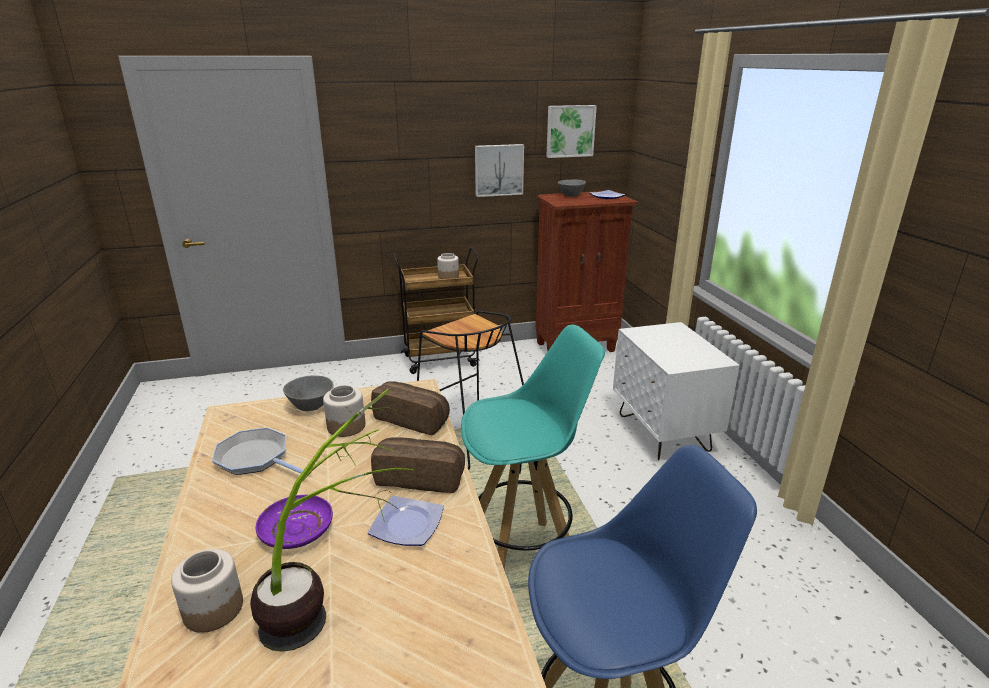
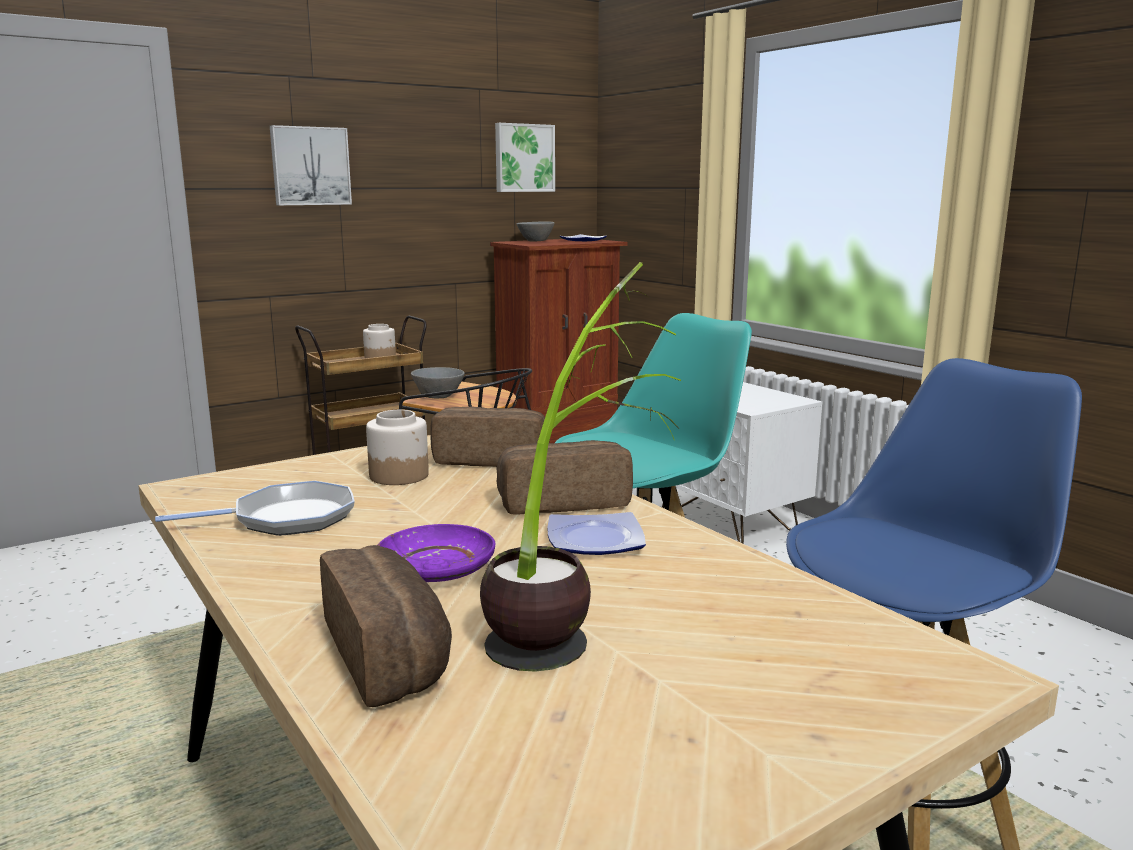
camera: 20 degrees left, 10 degrees down
jar [171,549,243,633] -> bread [320,545,452,707]
frying pan [212,428,303,475] -> frying pan turned 150 degrees clockwise [155,481,355,536]
grey bowl [283,375,333,411] -> grey bowl moved to [411,367,465,399]
picture [475,144,524,197] -> picture moved to [270,125,352,205]

